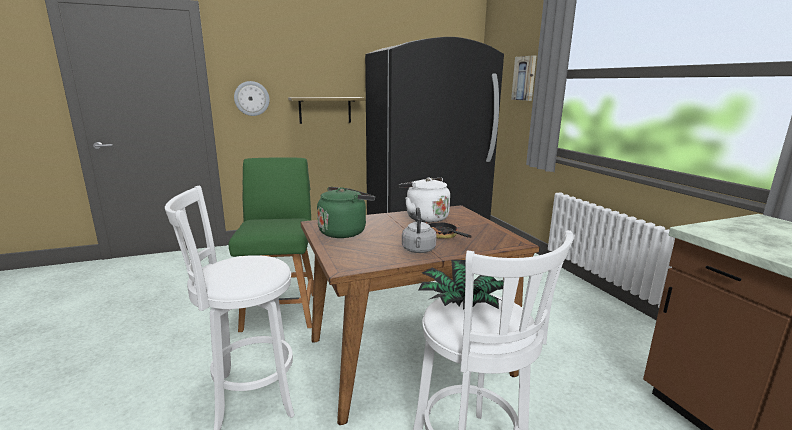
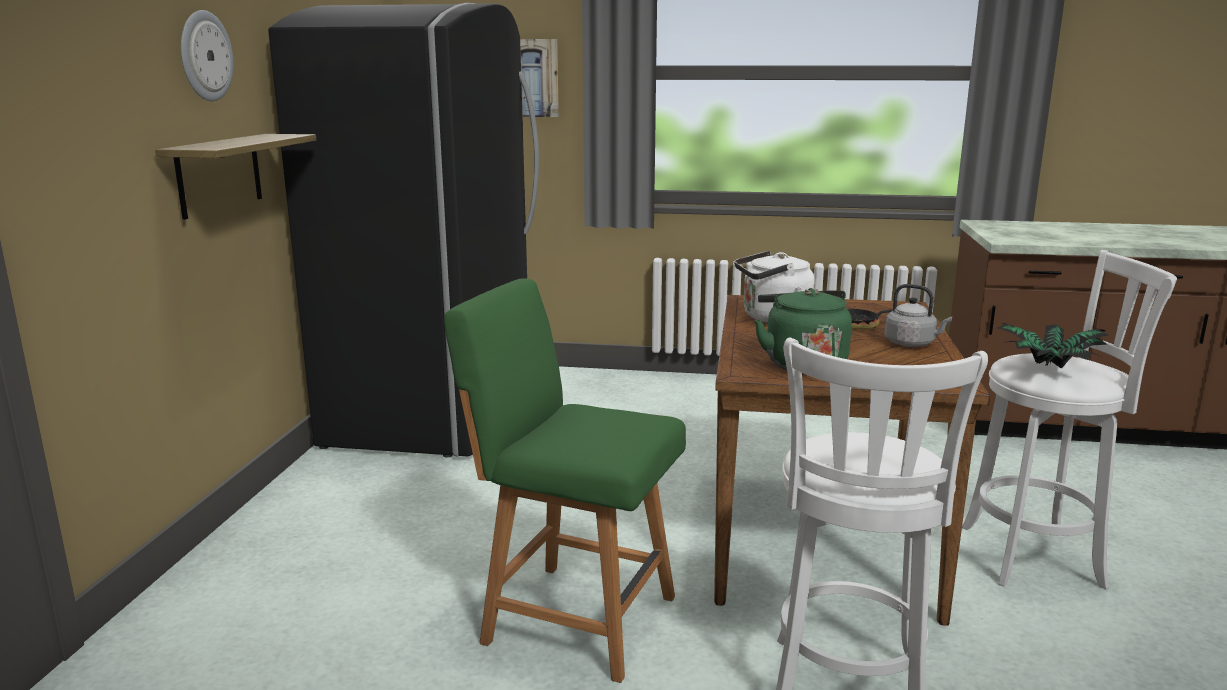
camera: 60 degrees left, 0 degrees up
wall clock [234,81,270,116] -> wall clock moved to [181,10,233,101]

